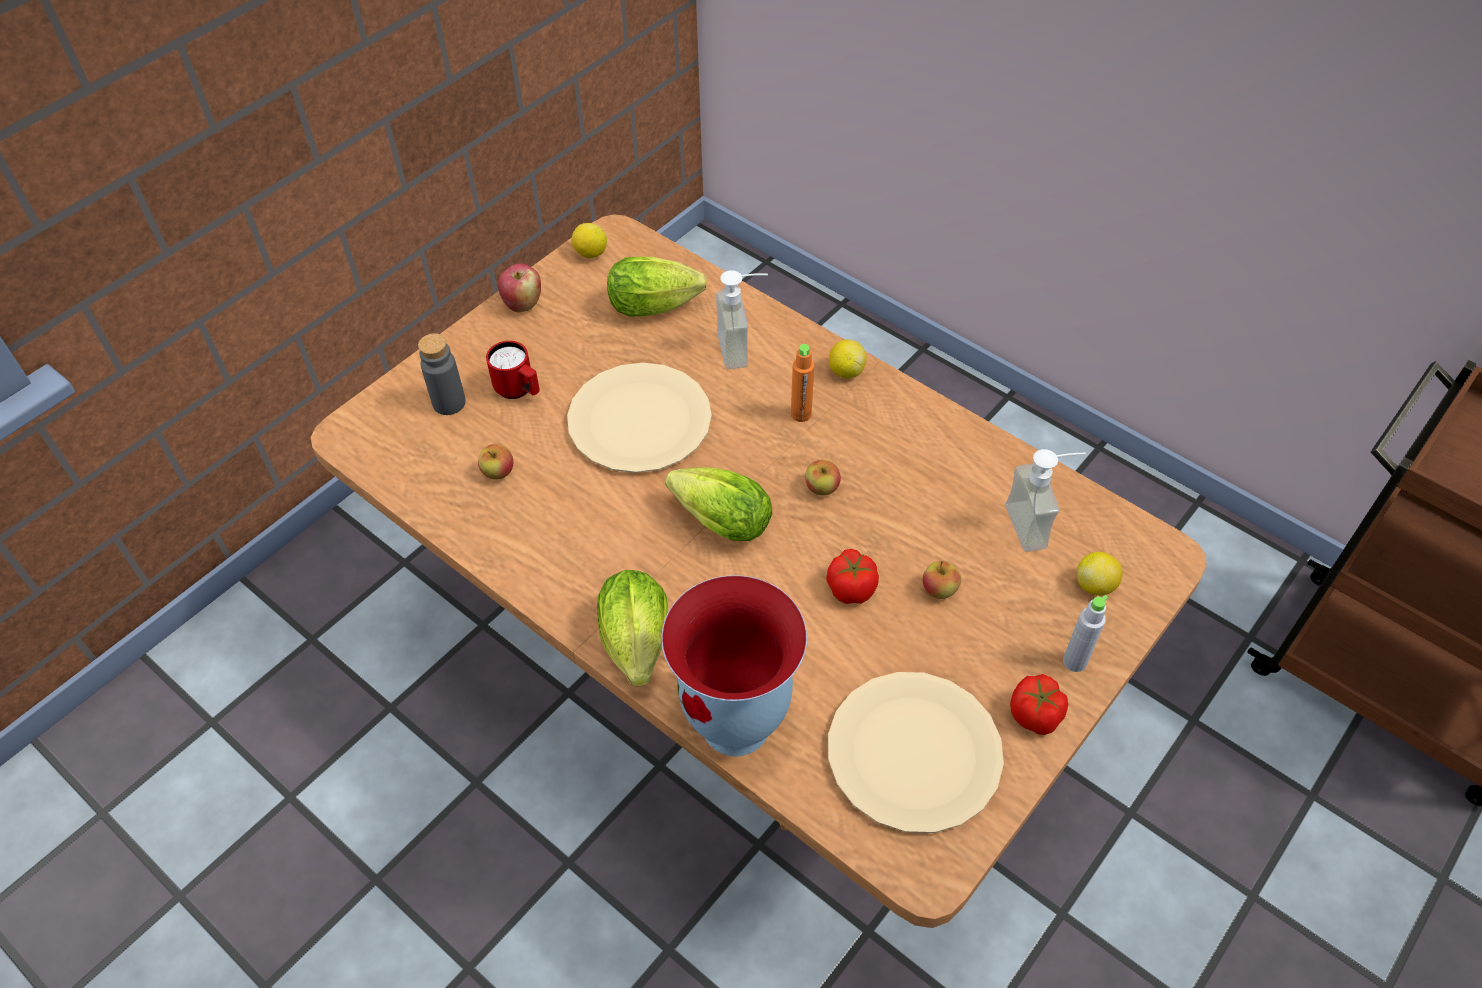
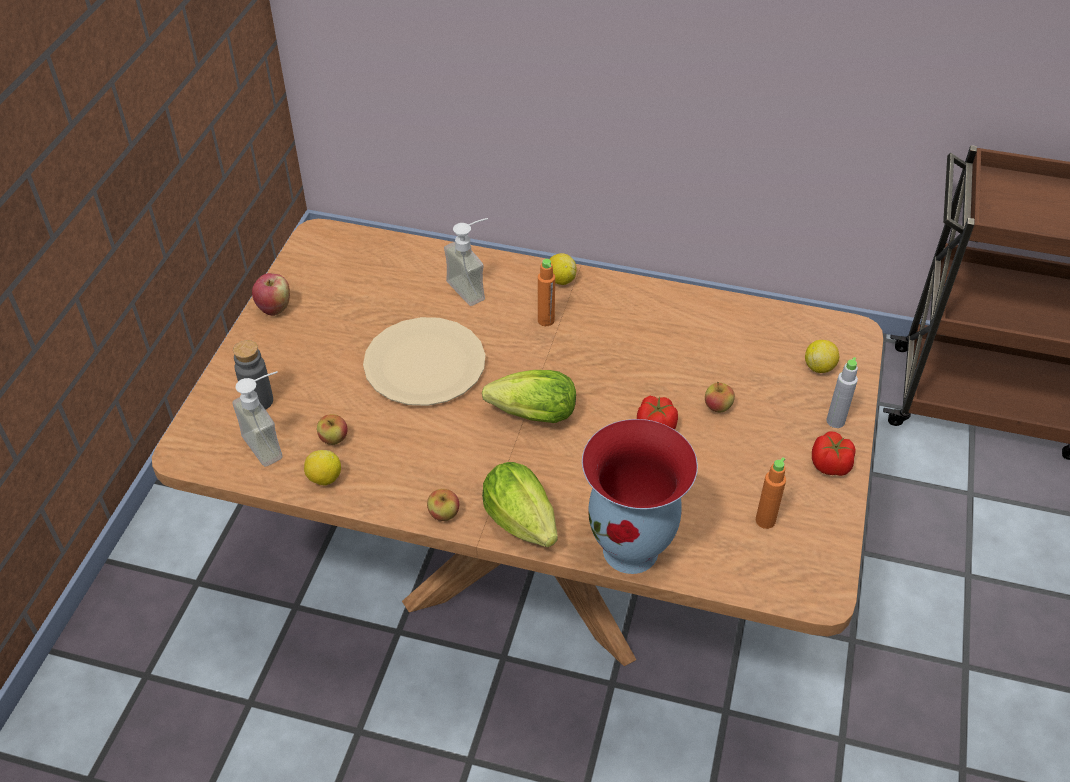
camera: 25 degrees left, 5 degrees down
red mug [486,341,540,399] -> none
lemon [571,223,607,258] -> lemon moved to [304,450,341,486]
lettuce [607,257,707,317] -> none
apple [805,460,841,496] -> apple moved to [427,489,459,521]
beige plate [828,672,1004,833] -> orange bottle [756,457,786,529]
soap dispenser [1005,449,1086,552] -> soap dispenser moved to [233,371,282,467]

